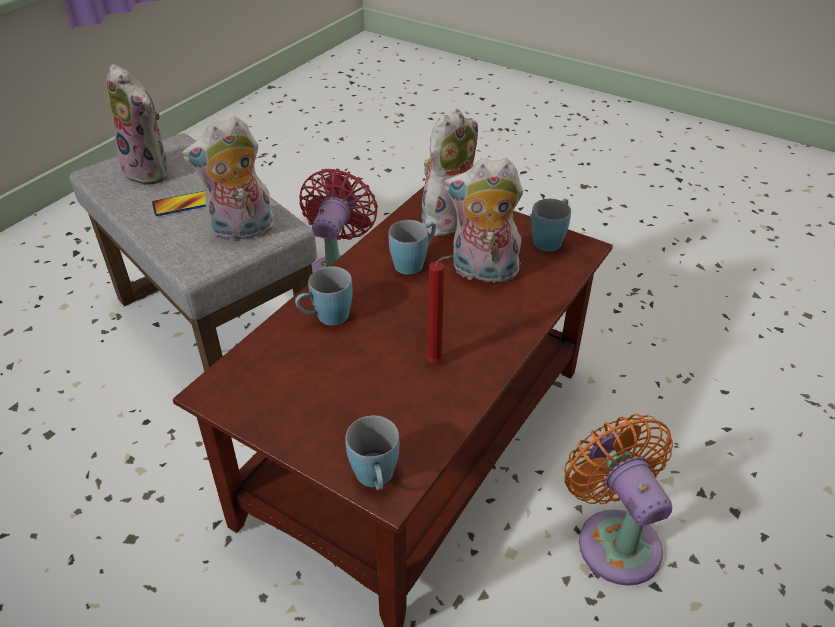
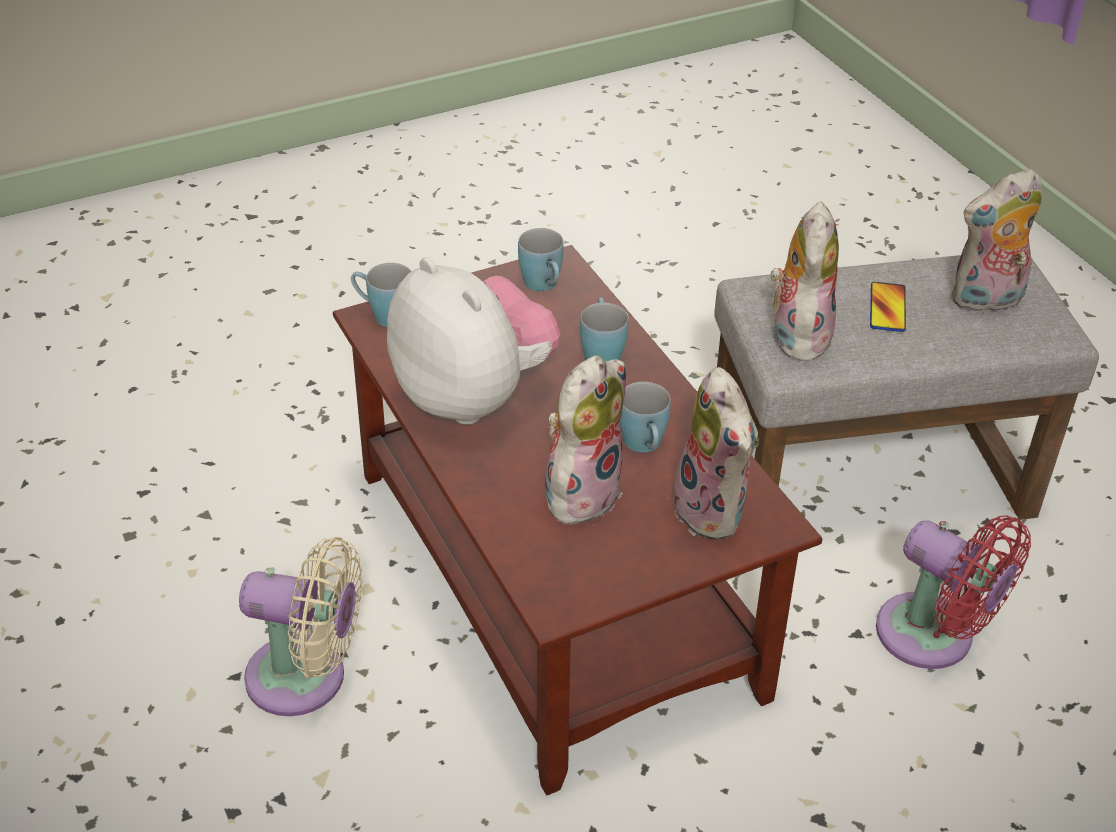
camera: 120 degrees right, 0 degrees up
red candle [426,255,453,364] -> plush toy [387,257,561,425]
blue mug [531,198,571,251] -> blue mug moved to [518,228,564,291]
orange fan [564,414,673,586] -> beige fan [239,537,362,716]

